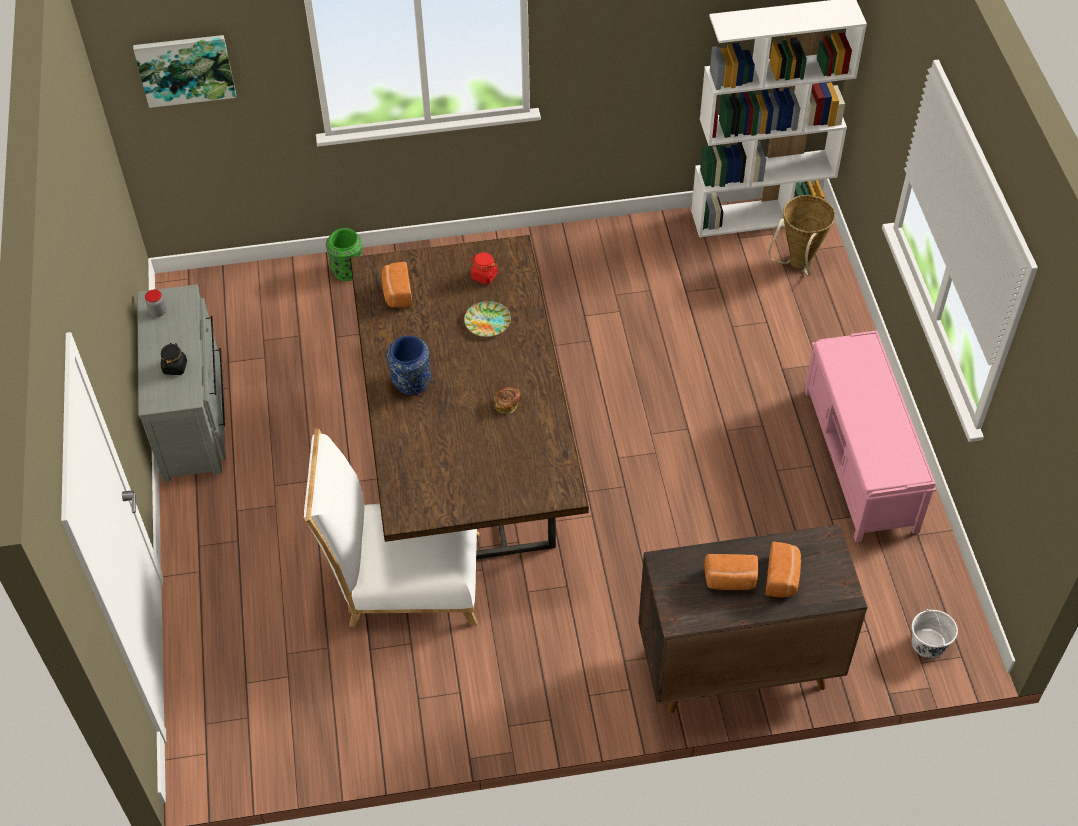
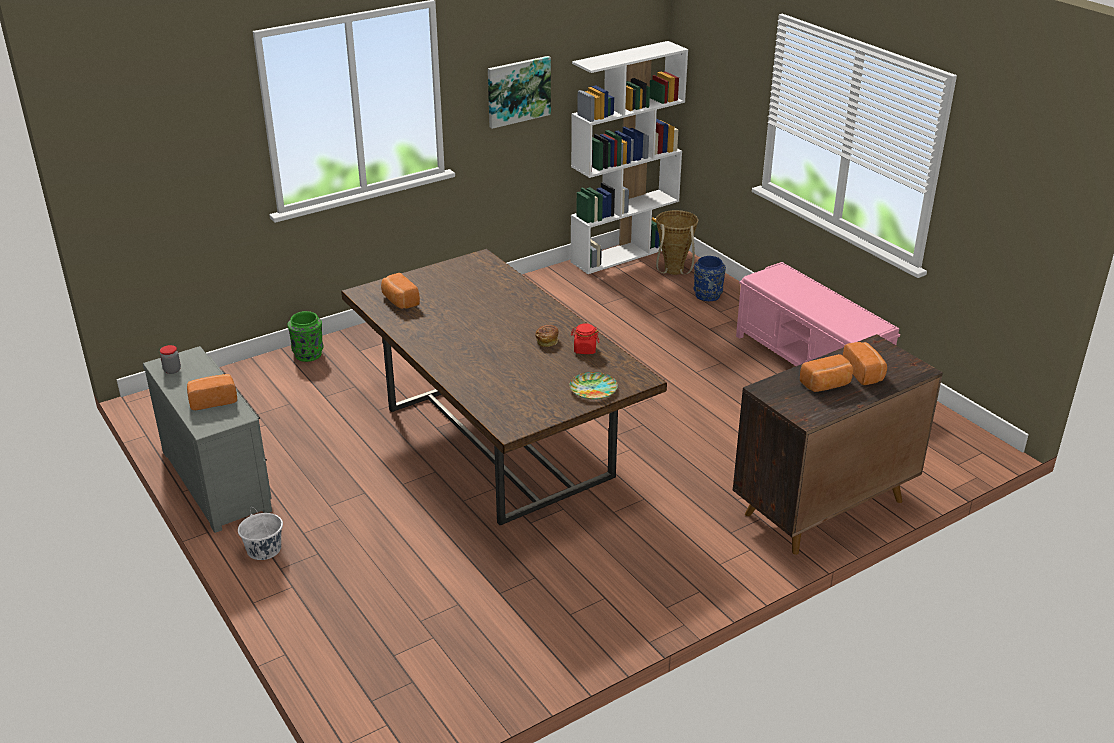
camera: 25 degrees left, 20 degrees down
picture [133,35,236,108] -> picture moved to [488,56,551,129]
black jar [161,343,187,375] -> bread [187,374,237,410]
white chair [304,428,479,627] -> none
blue vase [386,336,431,395] -> blue vase moved to [694,256,726,301]
plate [464,301,511,337] -> plate moved to [570,372,618,400]
red jar [470,252,498,285] -> red jar moved to [571,323,599,354]
white bucket [911,608,958,658] -> white bucket moved to [238,508,283,560]

